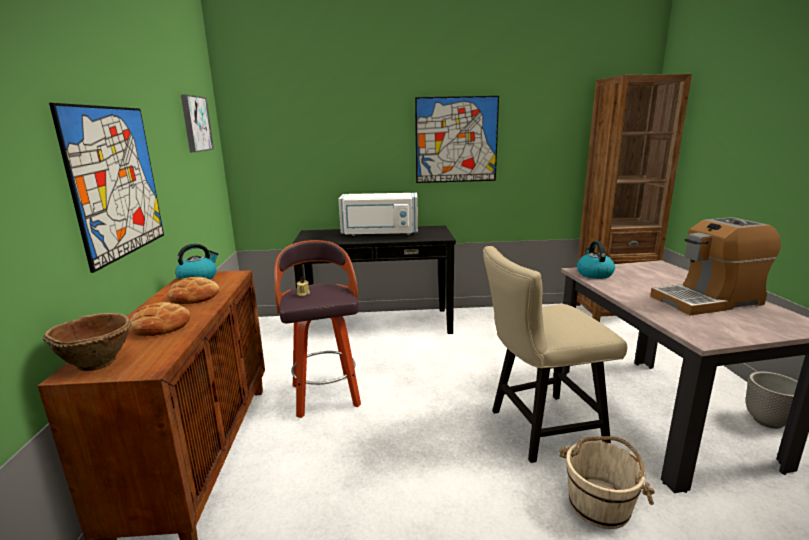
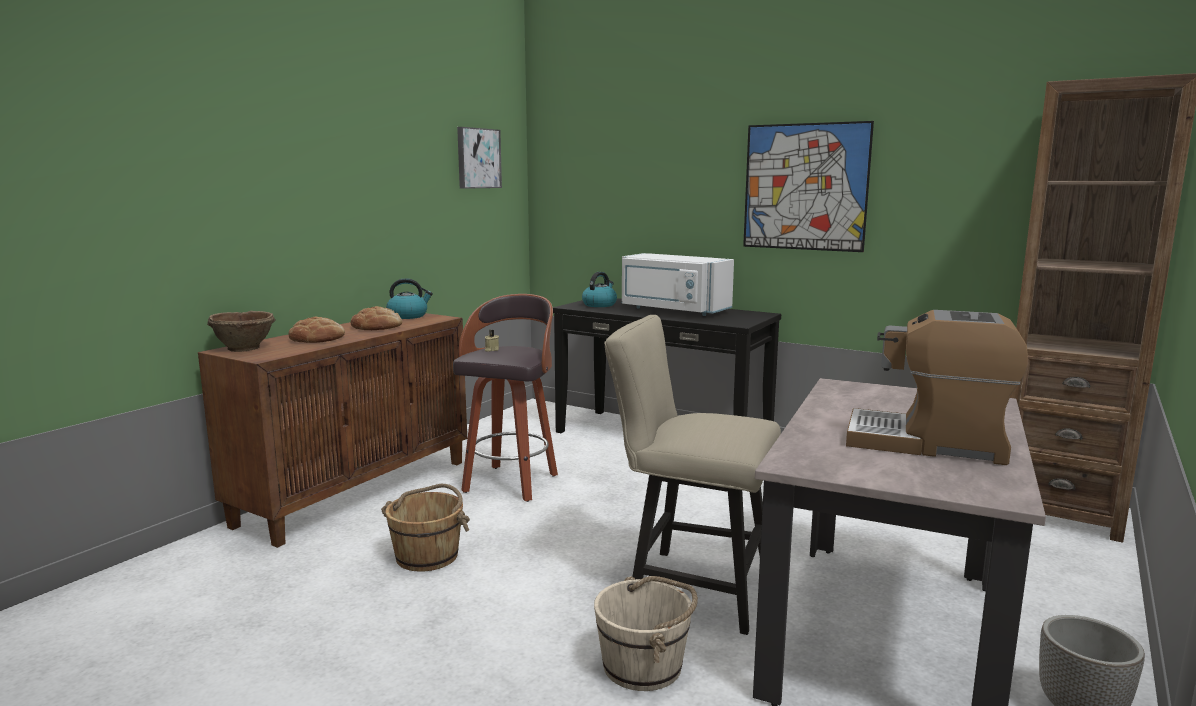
camera: 35 degrees right, 5 degrees down
picture [49,103,164,273] -> none
kettle [577,241,615,279] -> kettle moved to [582,272,617,307]
none -> brown bucket [381,484,470,572]

